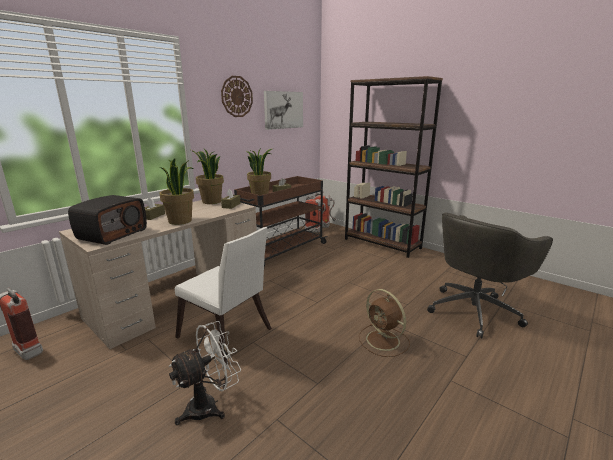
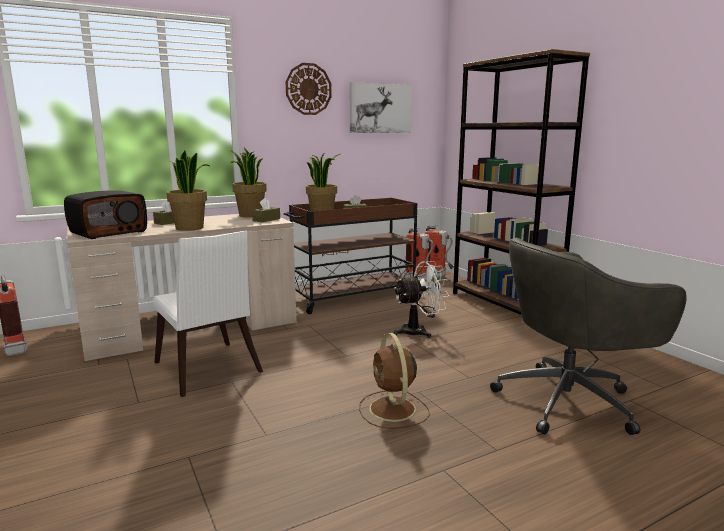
camera: 20 degrees right, 5 degrees down
white fan [168,321,241,425] -> white fan moved to [393,261,449,338]

